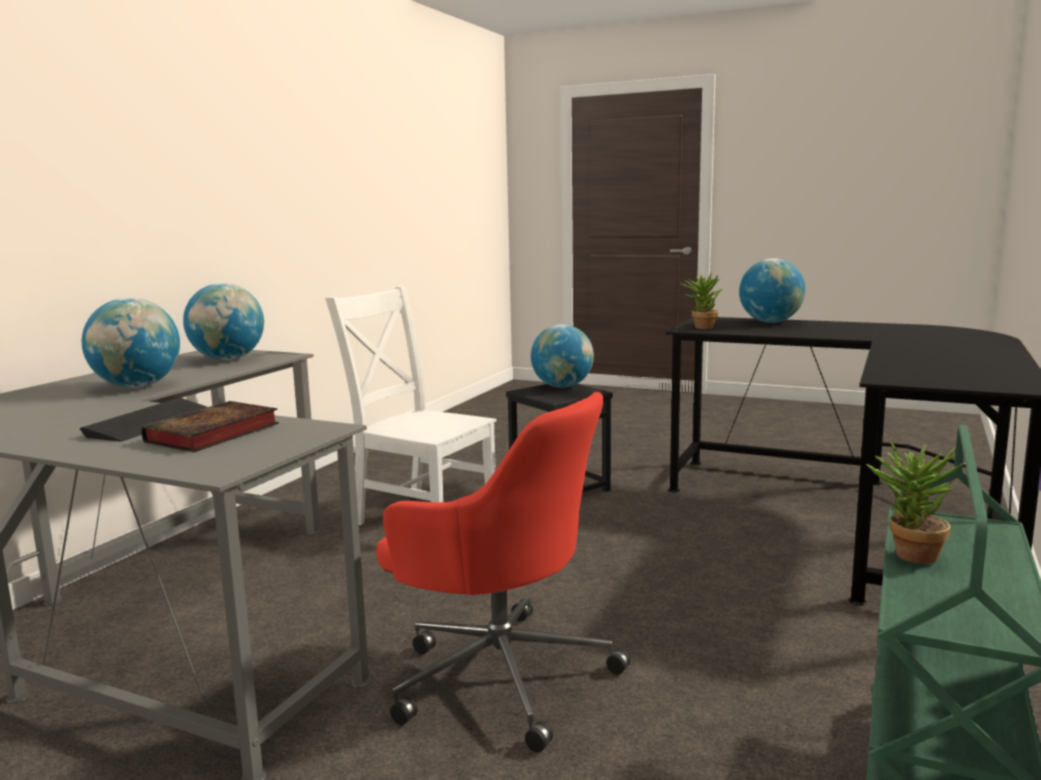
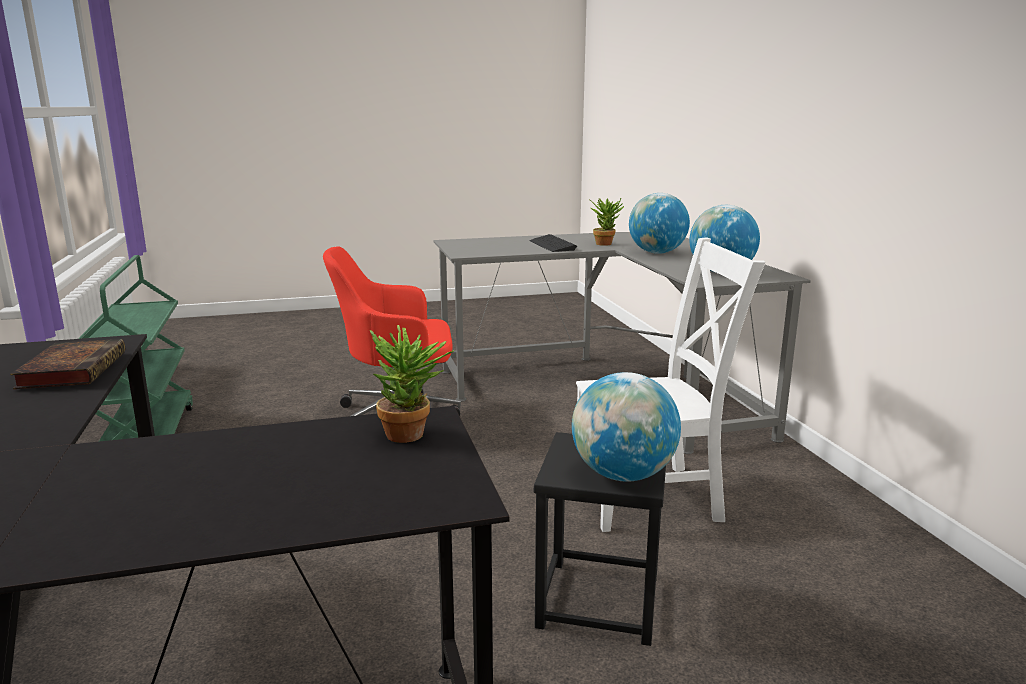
camera: 140 degrees right, 5 degrees up
book [141,401,279,453] -> book moved to [10,339,125,389]
globe [739,258,805,323] -> none
potted plant [866,438,967,564] -> potted plant moved to [590,198,624,246]

